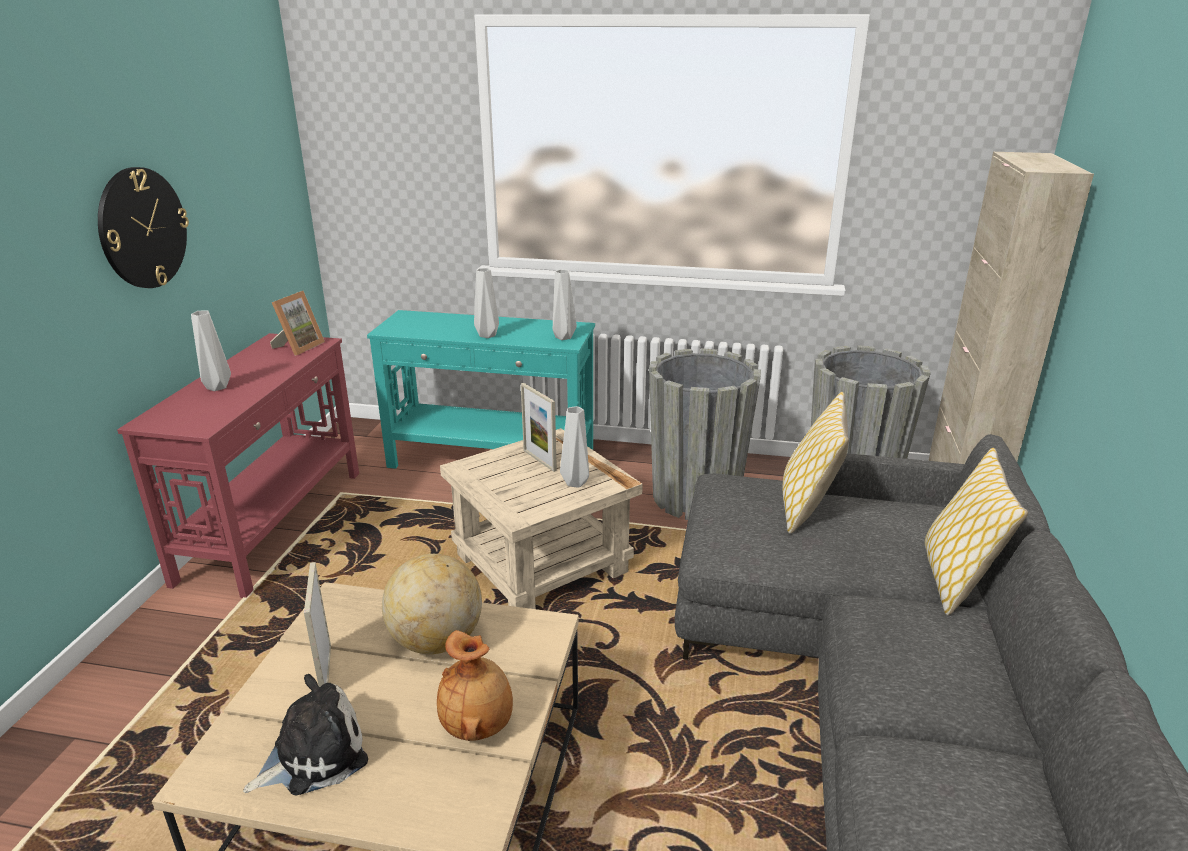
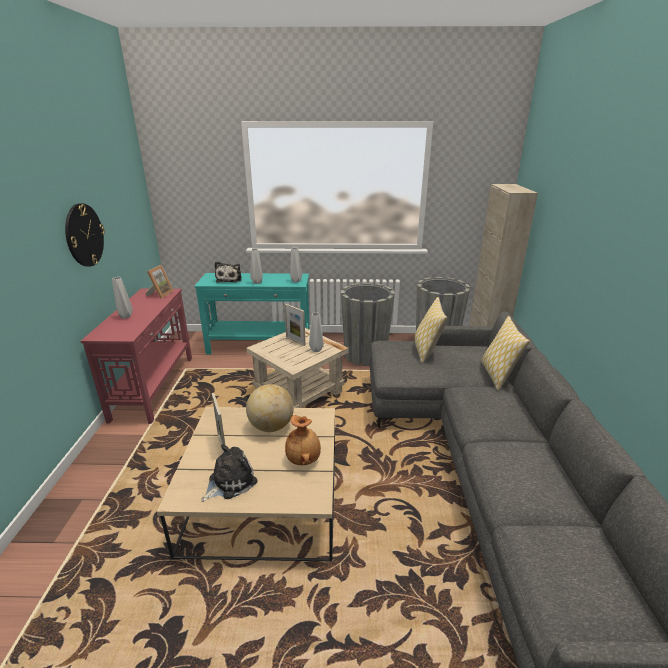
camera: 10 degrees left, 0 degrees up
none -> plush toy [214,261,242,283]

